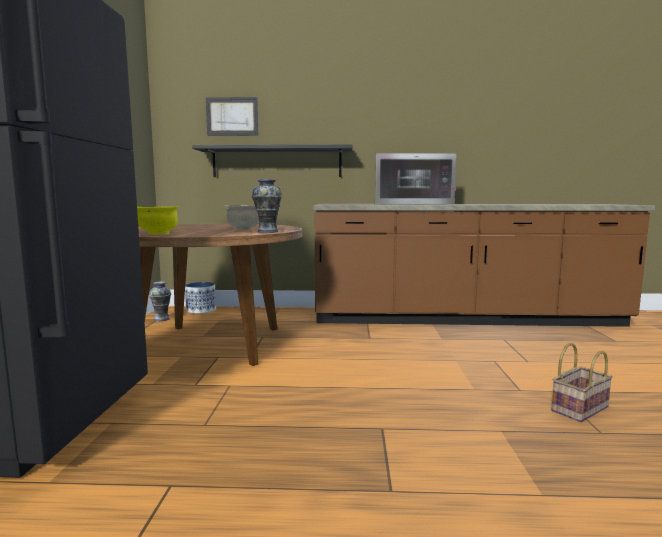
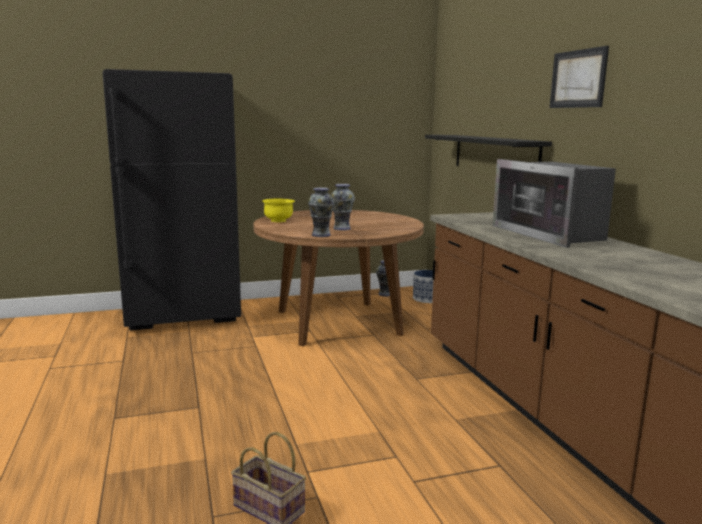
camera: 70 degrees right, 5 degrees up
picture [206,97,258,136] -> picture moved to [550,46,609,108]
beige bowl [225,205,259,230] -> vase [331,184,355,231]

